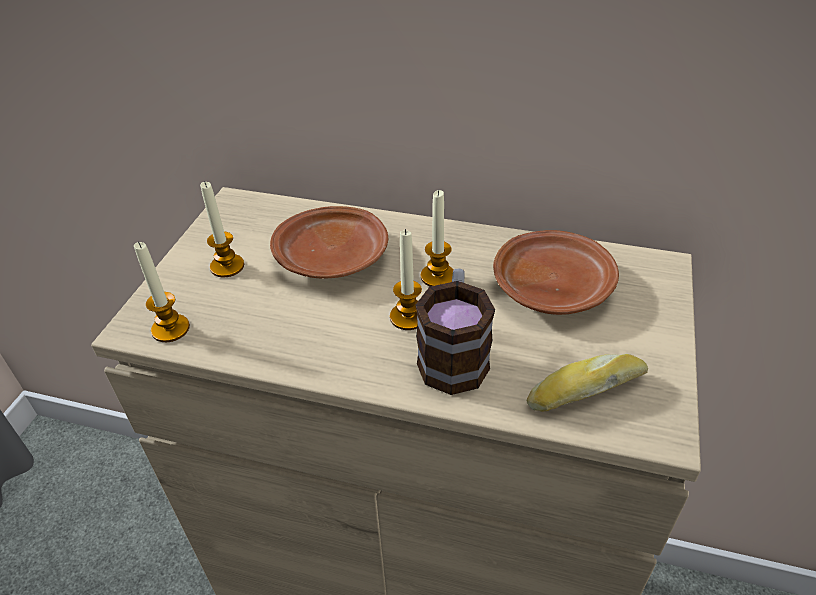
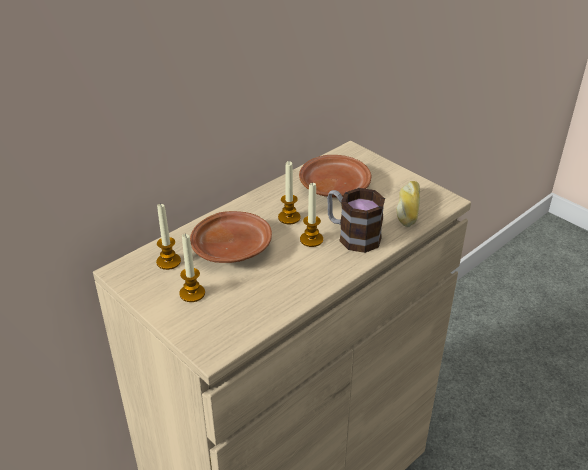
camera: 60 degrees left, 5 degrees down
candle [134,242,190,342] -> candle moved to [156,203,181,270]

